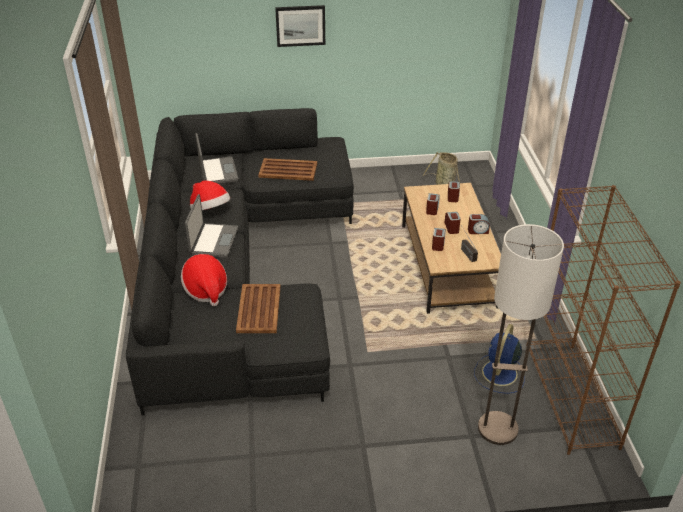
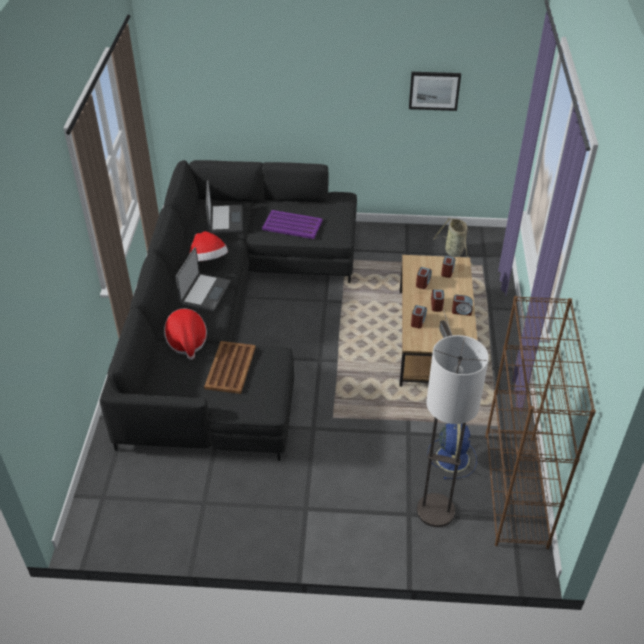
camera: 10 degrees right, 5 degrees up
brown tray [258,158,317,181] -> purple tray [262,210,322,239]
picture [275,5,325,47] -> picture moved to [409,72,461,111]
blue fan [474,324,525,394] -> blue fan turned 150 degrees clockwise [428,423,477,479]

